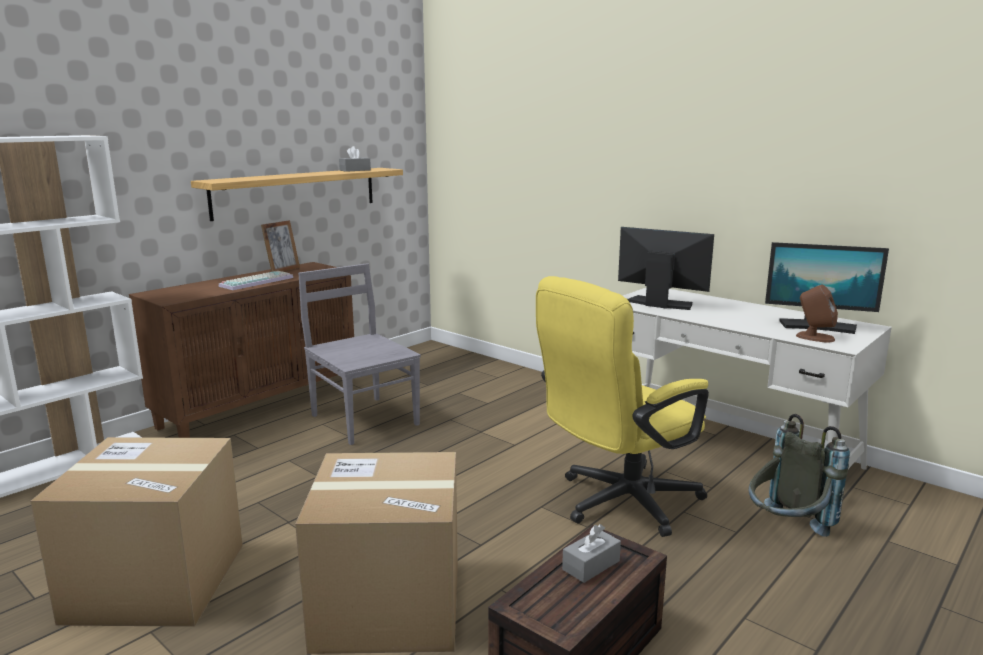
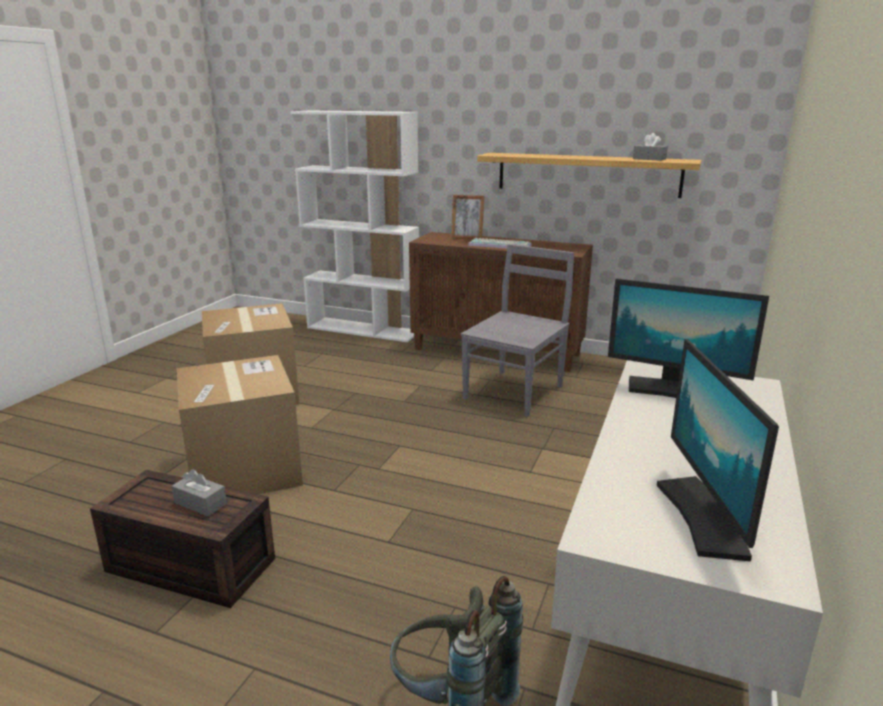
camera: 70 degrees right, 5 degrees up
picture frame [261,220,300,272] -> picture frame moved to [451,195,485,240]
yellow office chair [536,276,709,537] -> none
monitor [618,227,714,310] -> monitor turned 105 degrees clockwise [608,279,769,398]
brown speaker [796,284,838,343] -> none

